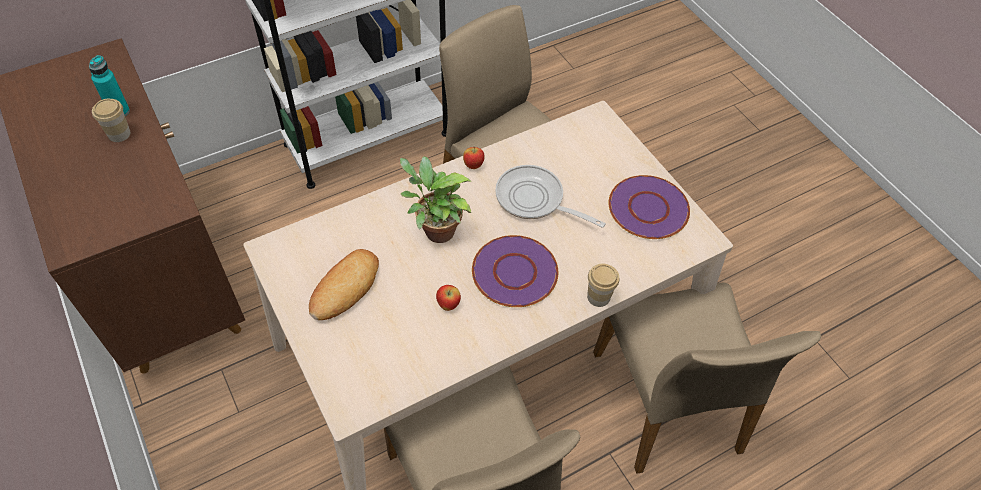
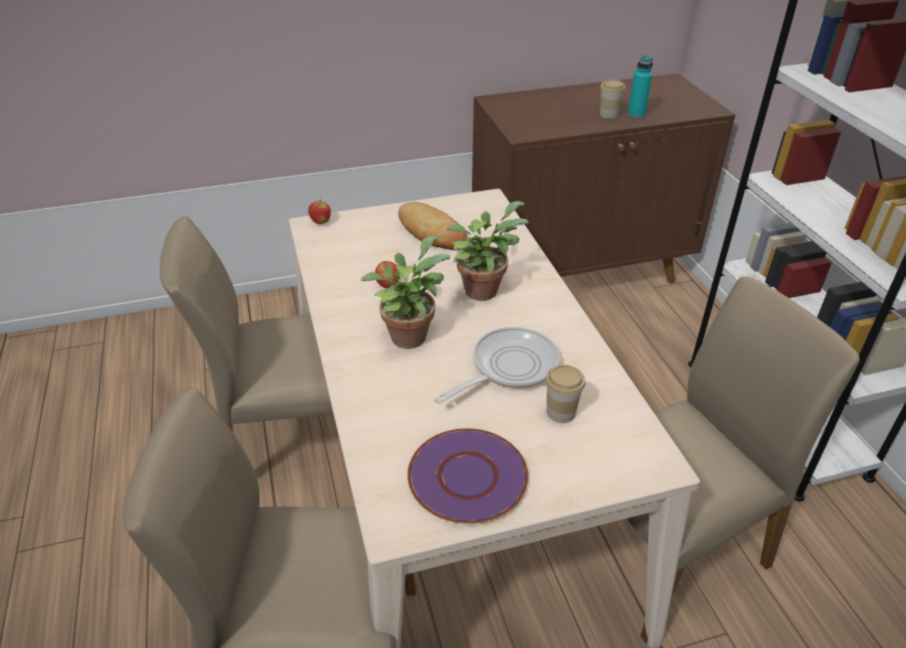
camera: 105 degrees right, 15 degrees down
apple [463,147,485,169] -> apple moved to [308,199,331,224]
purple plate [472,235,558,307] -> potted plant [361,236,450,349]
cup [587,263,619,307] -> cup moved to [545,365,585,423]

